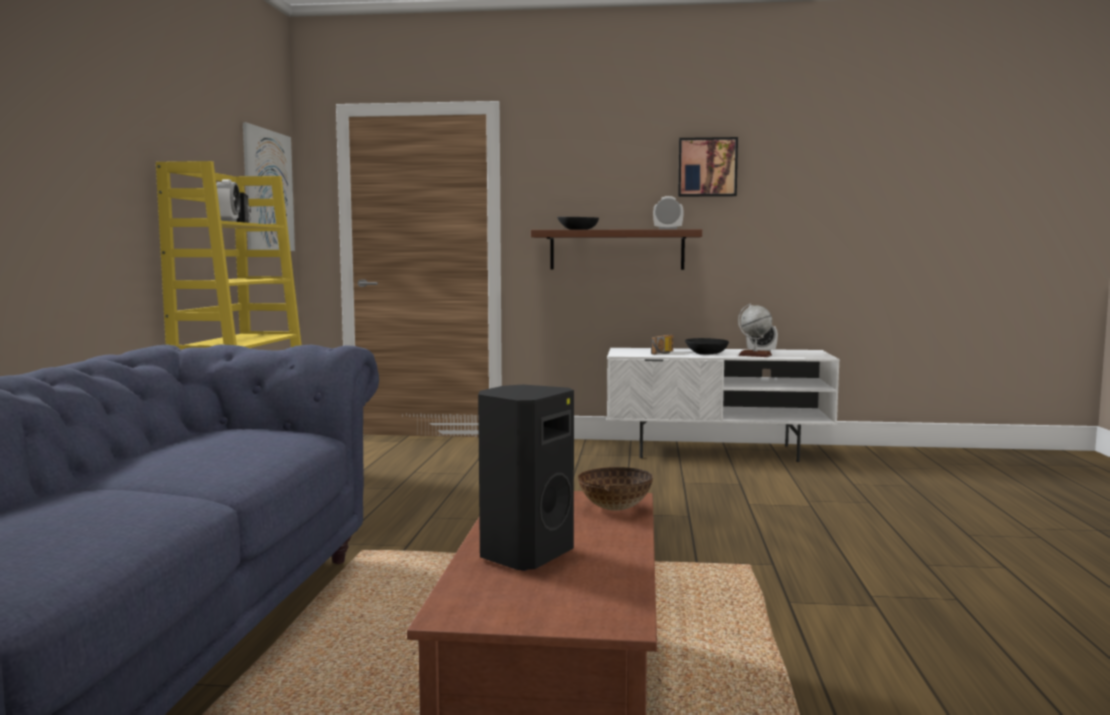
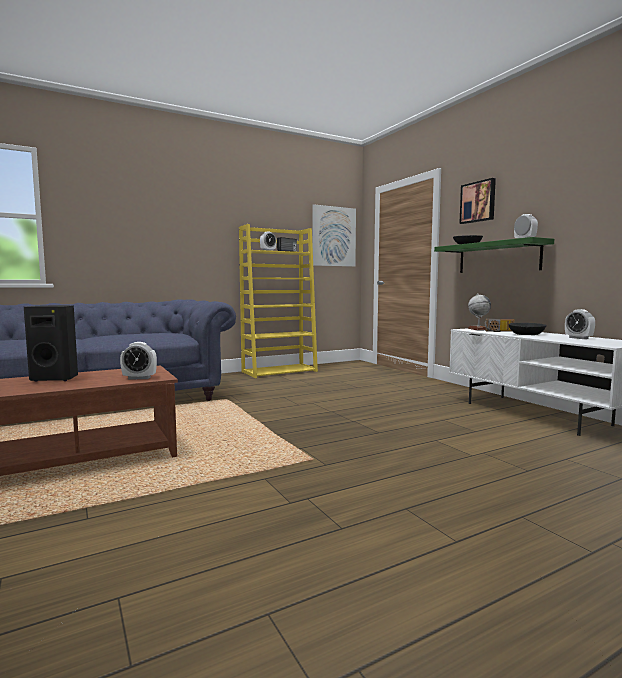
camera: 55 degrees right, 0 degrees up
brown shelf [531,229,702,270] -> green shelf [434,237,554,273]
bowl [578,467,653,511] -> alarm clock [120,342,157,379]
picture [678,137,738,197] -> picture moved to [459,178,496,224]
globe [738,303,772,357] -> globe moved to [468,294,491,330]

